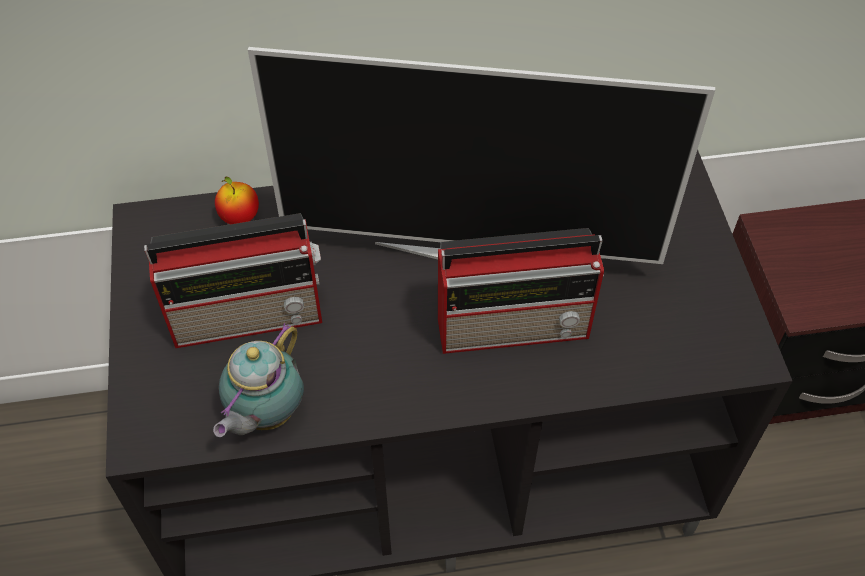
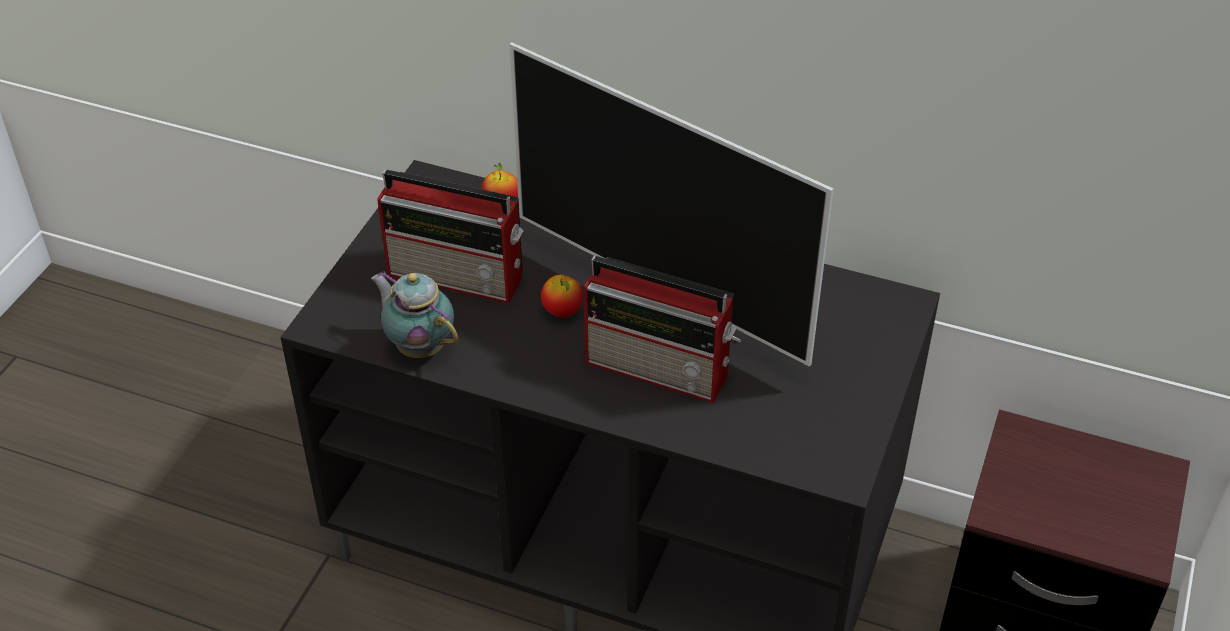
camera: 30 degrees right, 10 degrees down
teapot [213,323,304,437] -> teapot turned 75 degrees clockwise [371,271,458,358]
none -> apple [541,275,583,318]

